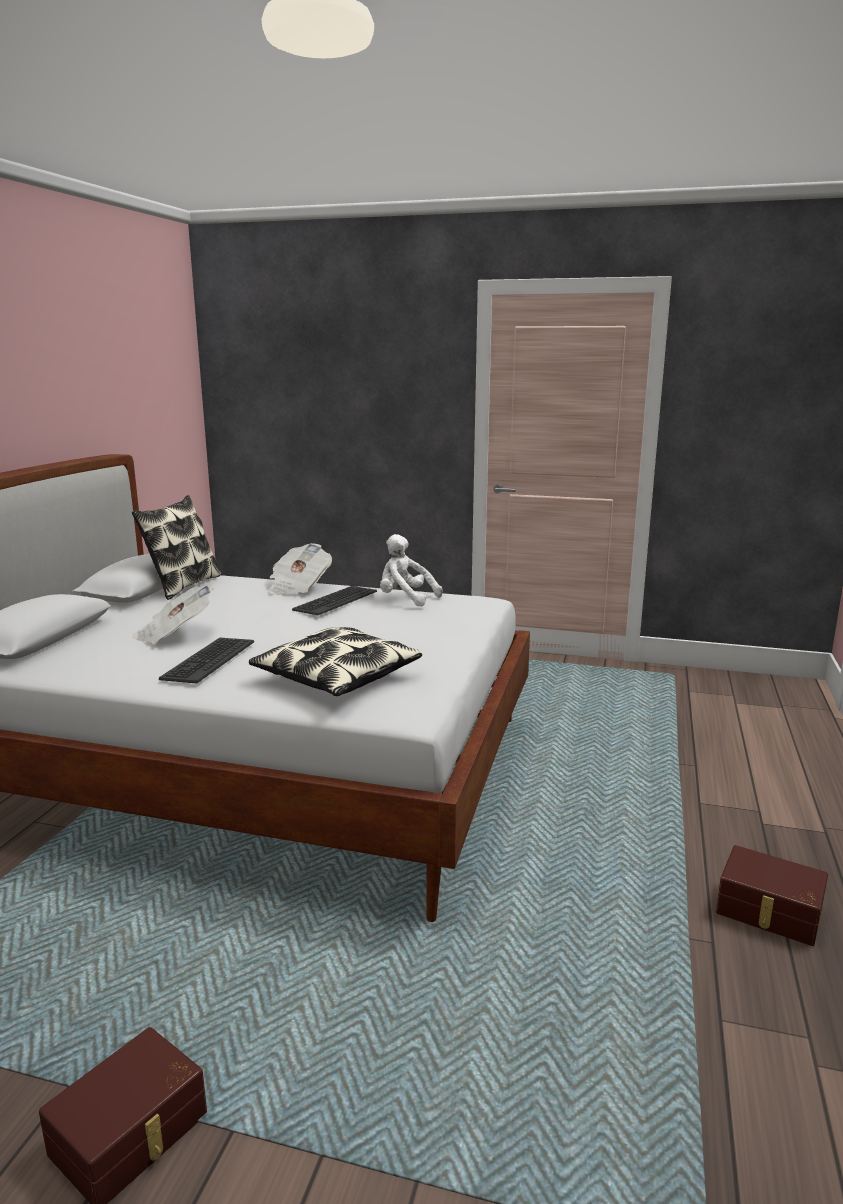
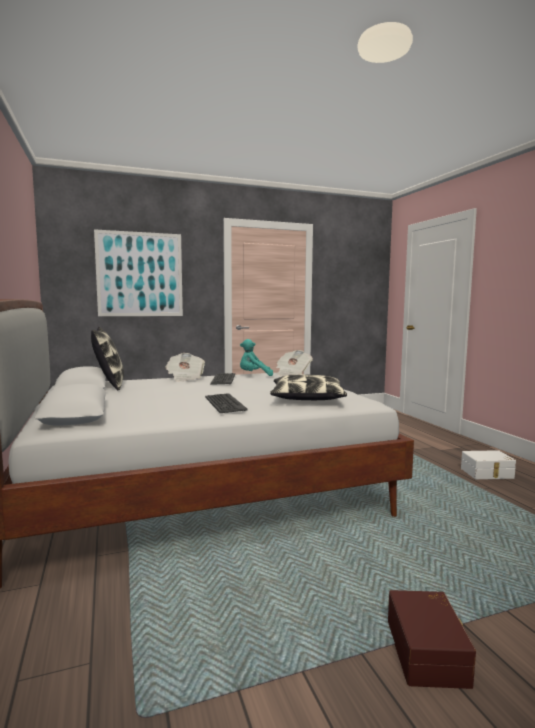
camera: 35 degrees left, 10 degrees down
newspaper [133,585,214,644] -> newspaper moved to [276,350,313,376]
white plush toy [380,534,442,606] -> turquoise plush toy [240,339,273,376]
brown storage box [716,845,828,946] -> white storage box [461,450,516,479]
none -> picture [94,229,183,316]

